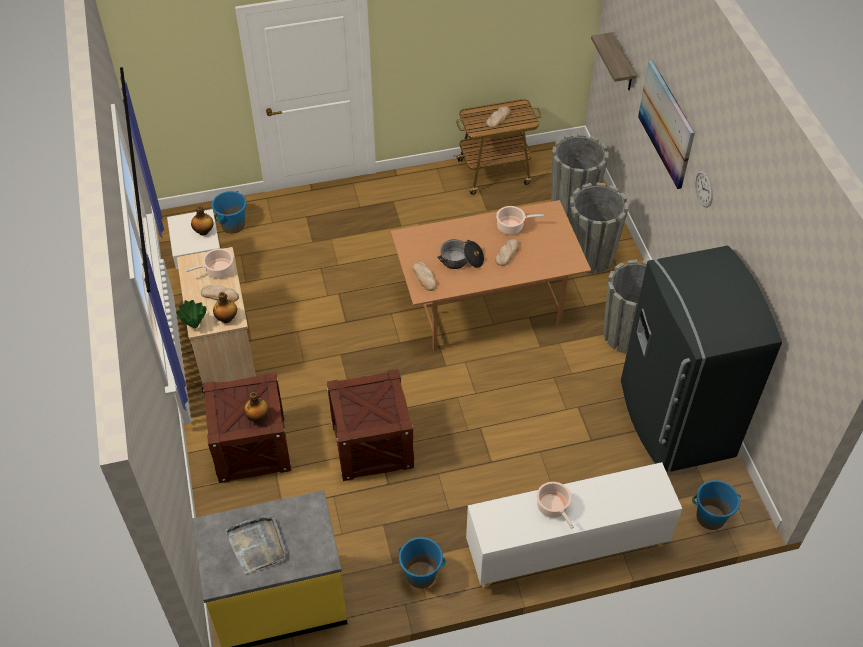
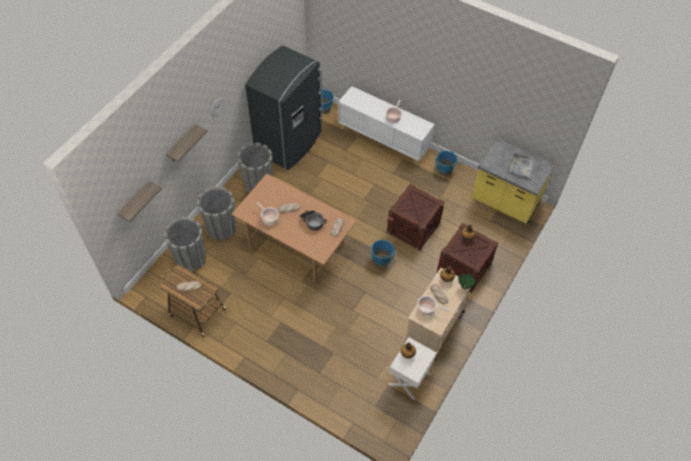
camera: 135 degrees left, 5 degrees up
blue bucket [212,191,247,234] -> blue bucket moved to [371,240,395,266]
picture [638,60,695,189] -> shelf [166,124,208,162]

